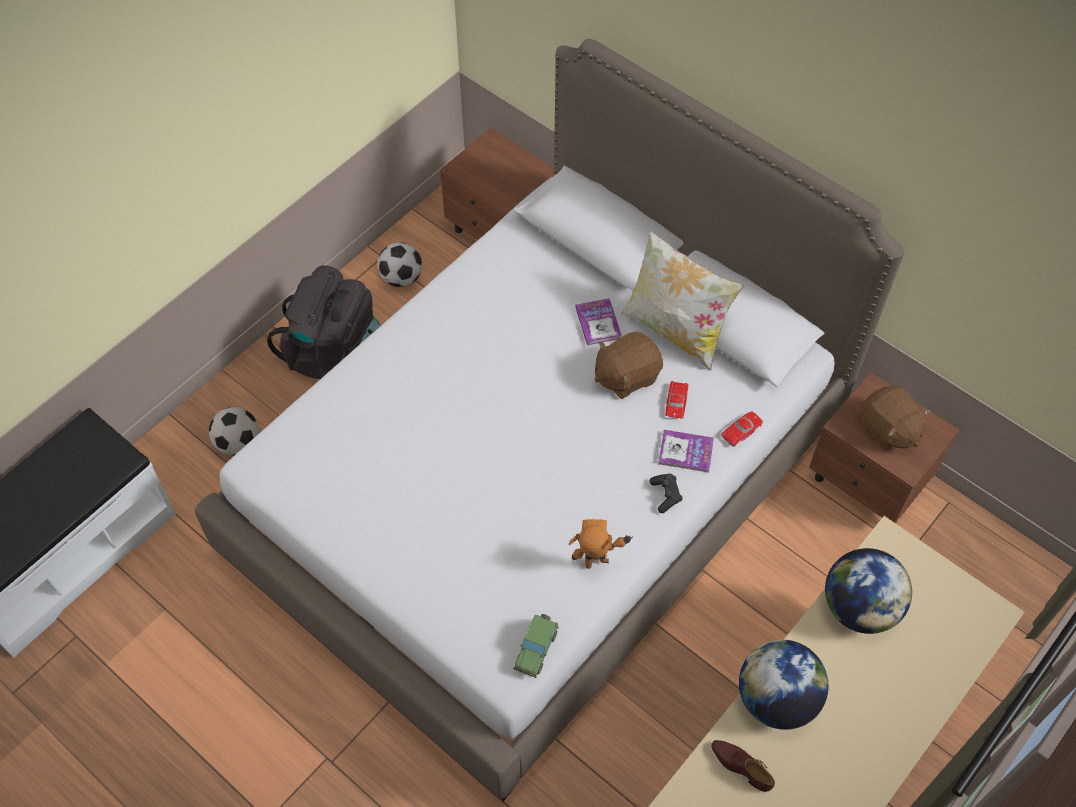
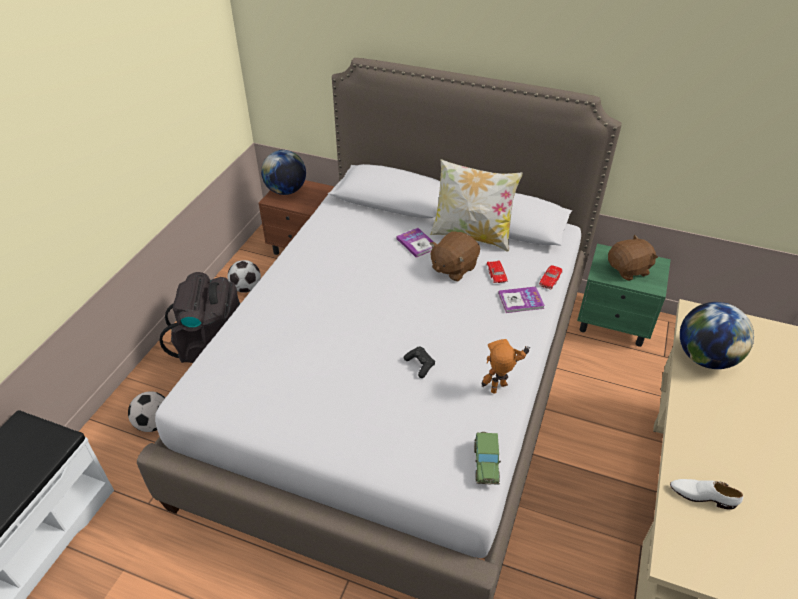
camera: 20 degrees left, 15 degrees down
black game controller [650,474,683,513] -> black game controller moved to [404,347,435,378]
brown shoe [711,740,775,792] -> white shoe [670,479,743,510]
globe [739,640,828,730] -> globe moved to [261,150,306,195]
brown nightstand [809,373,959,523] -> green nightstand [577,244,671,347]
brown plush toy [861,386,931,452] -> brown plush toy turned 60 degrees counterclockwise [608,235,658,281]

